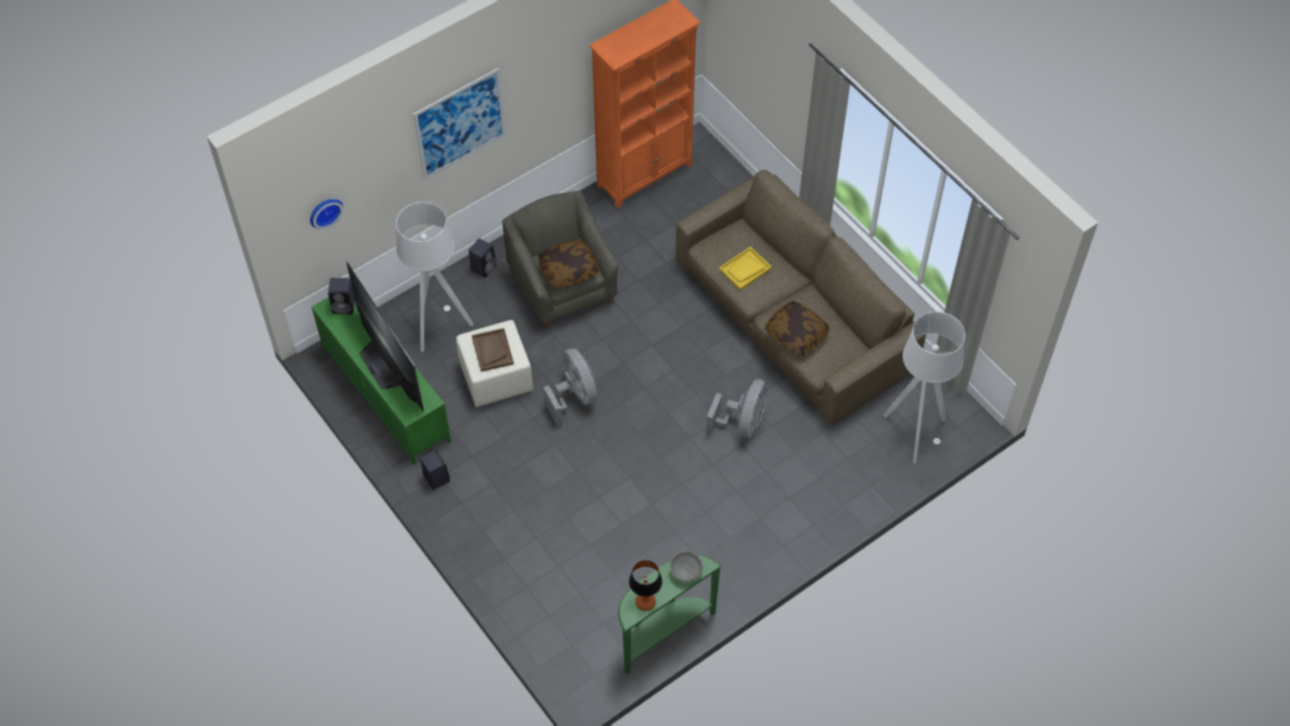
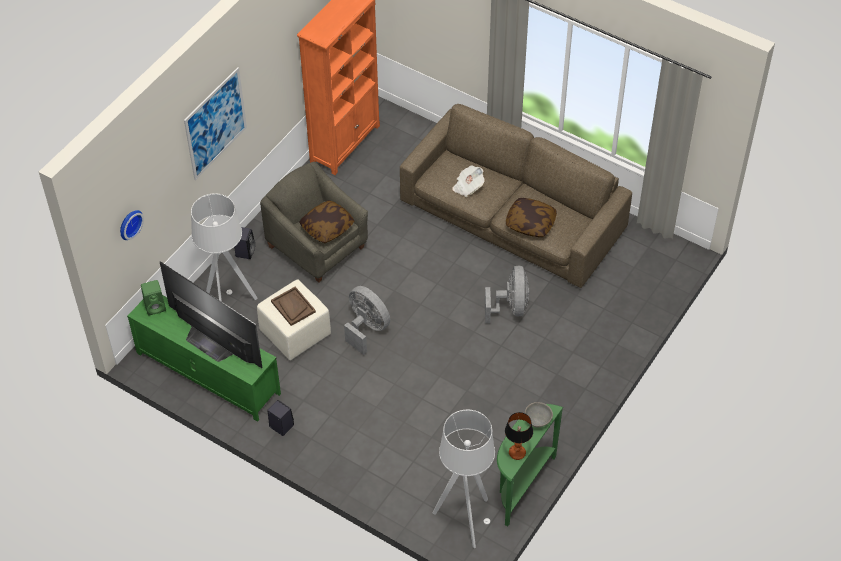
camera: 20 degrees left, 5 degrees down
black speaker [328,278,355,314] -> green speaker [141,280,166,316]
yellow tray [719,247,772,290] -> newspaper [452,165,485,197]
grey floor lamp [883,312,965,463] -> grey floor lamp moved to [432,409,495,548]

